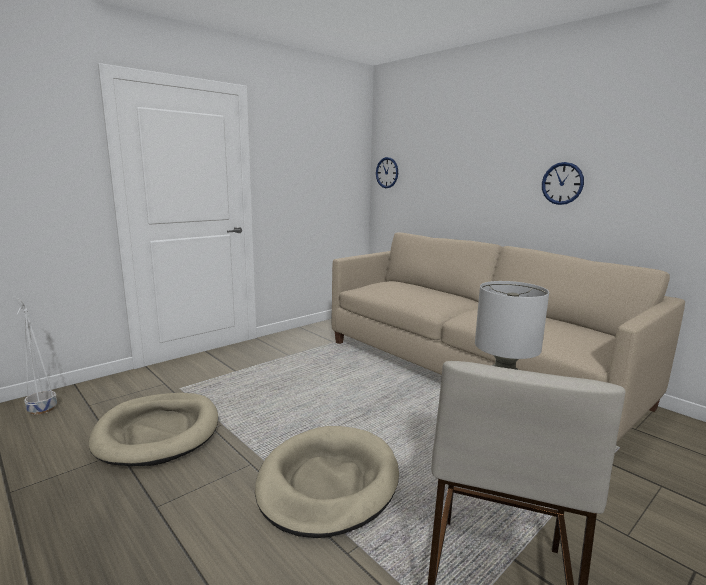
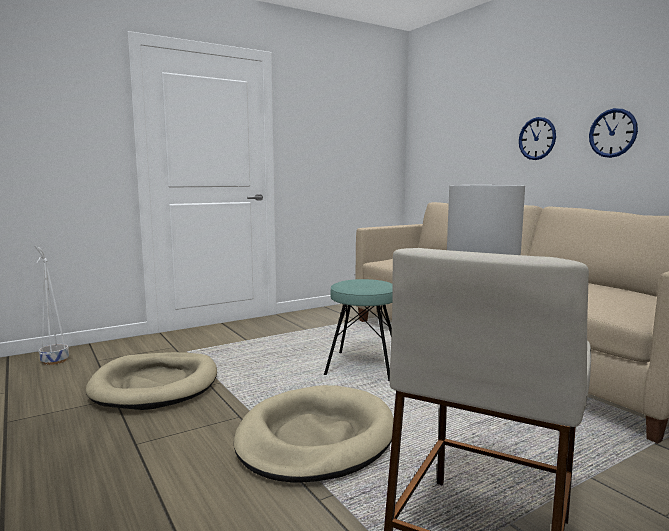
camera: 10 degrees right, 5 degrees down
wall clock [376,157,398,188] -> wall clock moved to [519,117,556,160]
none -> turquoise stool [324,279,392,381]

